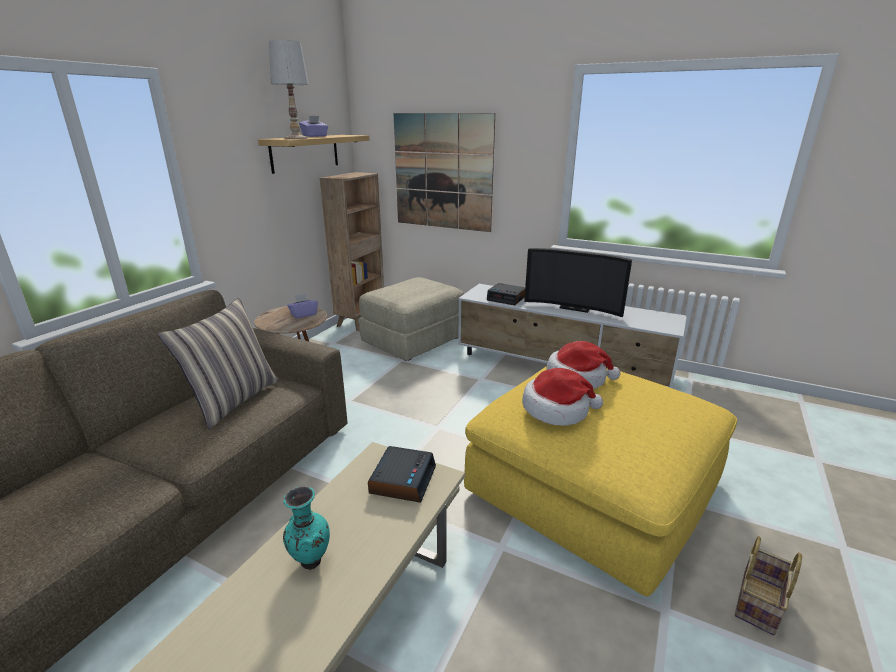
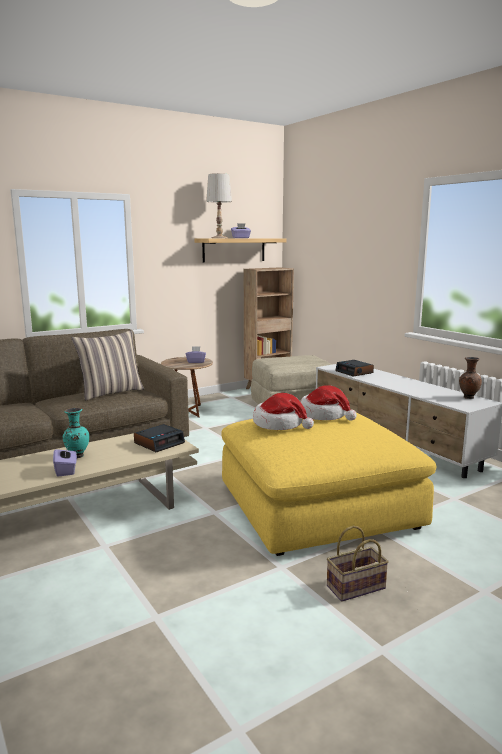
camera: 30 degrees right, 10 degrees down
picture [393,113,495,232] -> none
television [524,248,632,317] -> none
none -> purple tissue box [53,446,77,477]
none -> brown vase [459,357,482,399]

